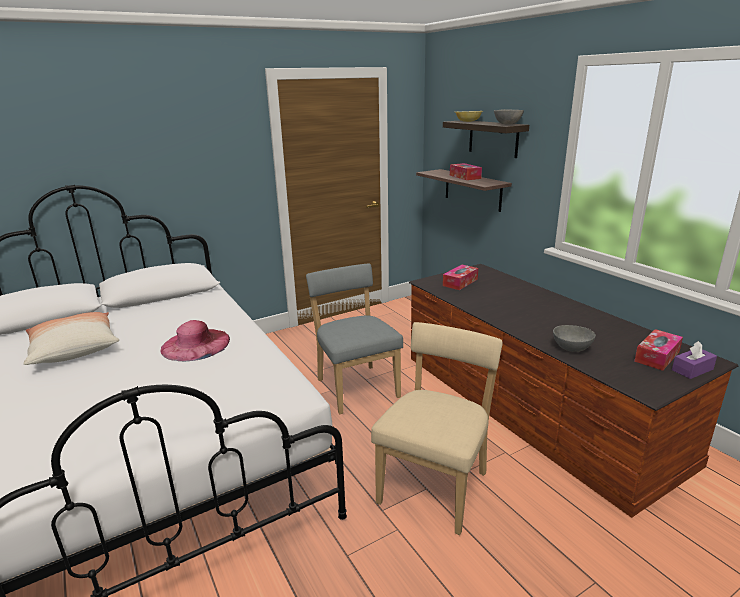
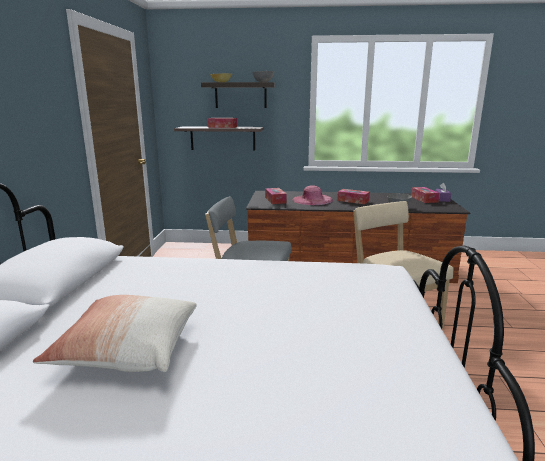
camera: 55 degrees left, 5 degrees down
pink hat [160,320,230,361] -> pink hat moved to [292,185,333,205]
none -> tissue box [337,189,370,204]

